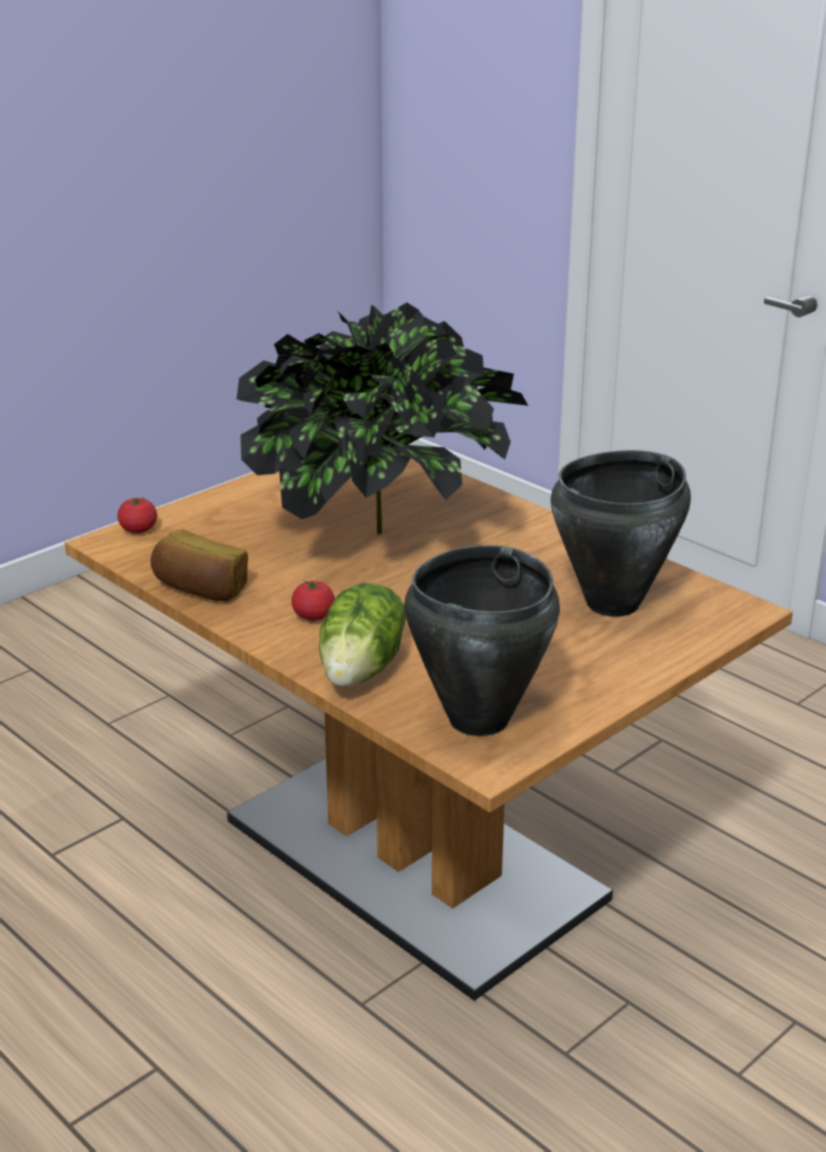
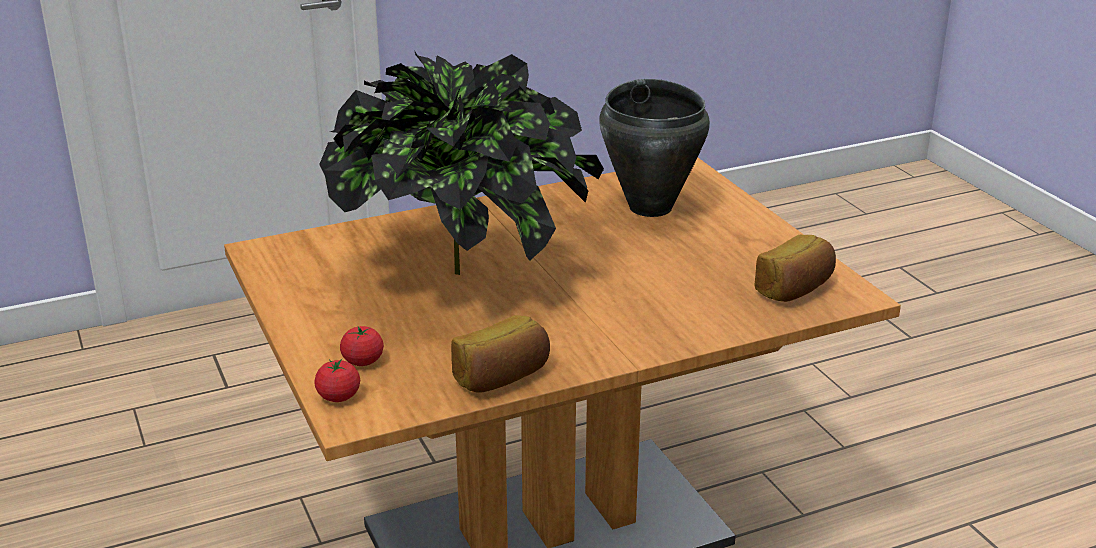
camera: 70 degrees left, 0 degrees up
tomato [291,581,335,621] -> tomato moved to [340,326,384,366]
lettuce [319,583,406,687] -> none
black cooking pot [404,545,560,736] -> bread [755,235,836,302]

